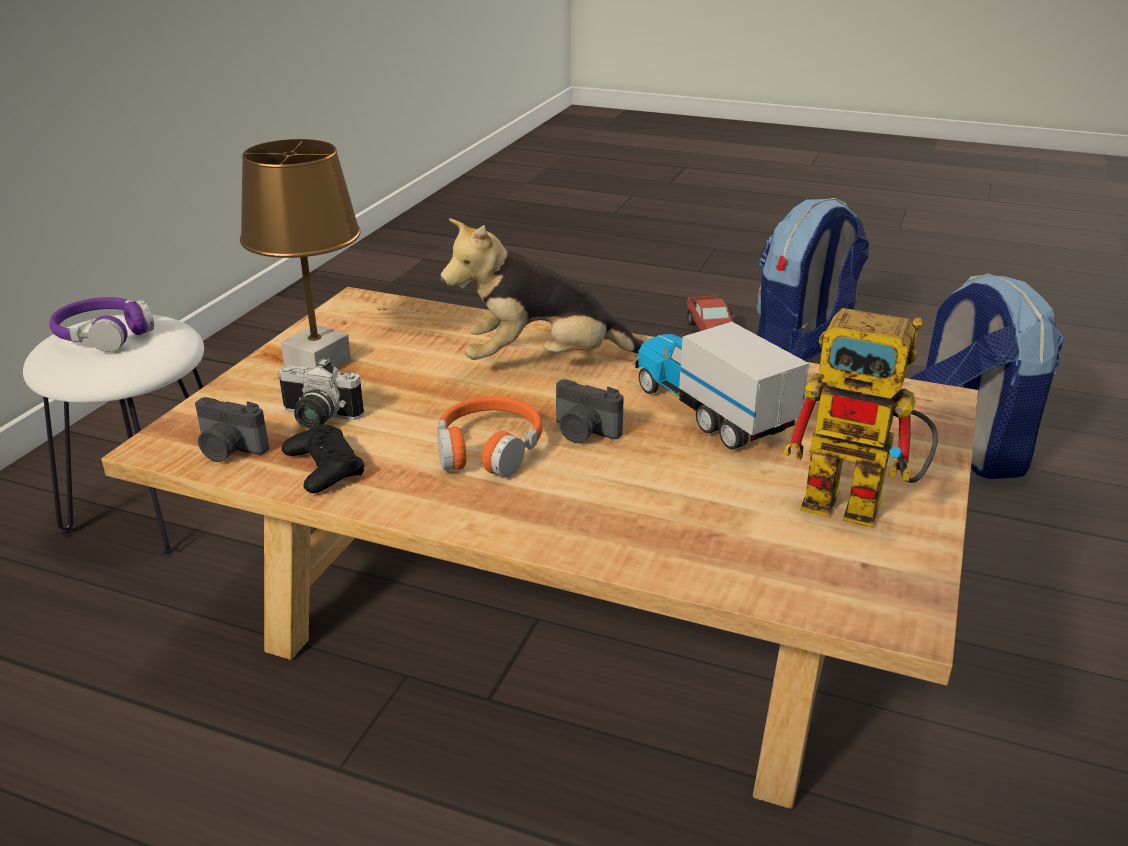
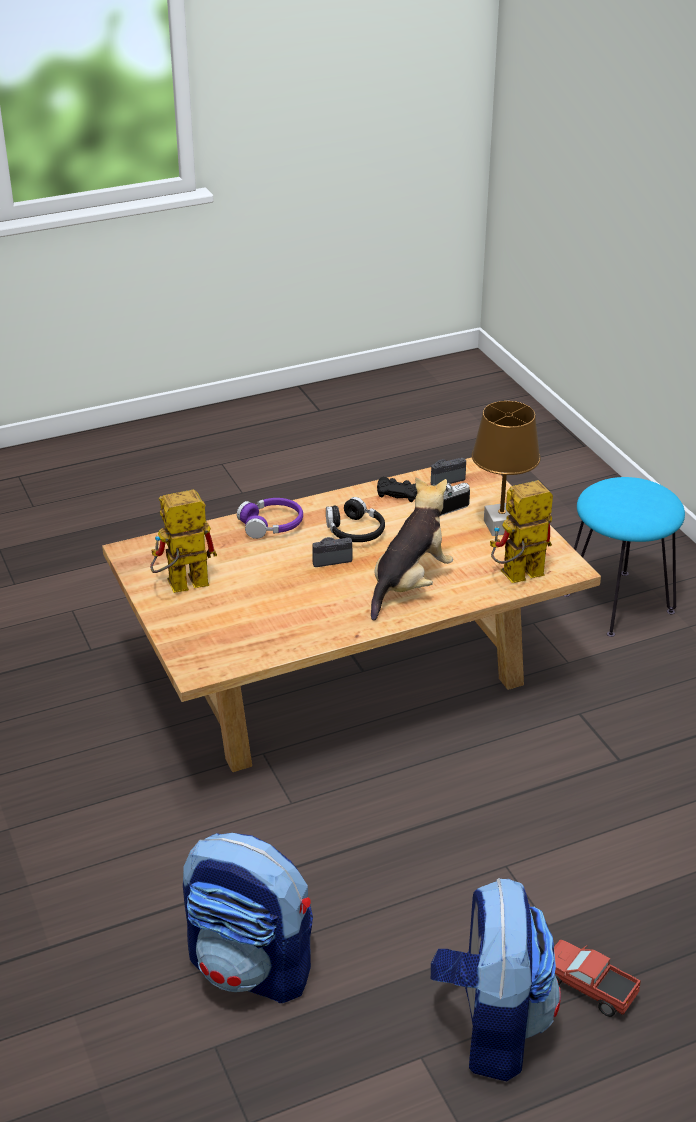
camera: 135 degrees right, 5 degrees up
white stool [23,314,204,557] -> turquoise stool [564,477,685,637]
purple headphones [49,297,154,352] -> purple headphones moved to [237,498,303,539]
orange headphones [437,396,543,477] -> black headphones [326,497,385,542]
toy truck [635,322,809,450] -> none
none -> toy robot [490,480,553,583]

